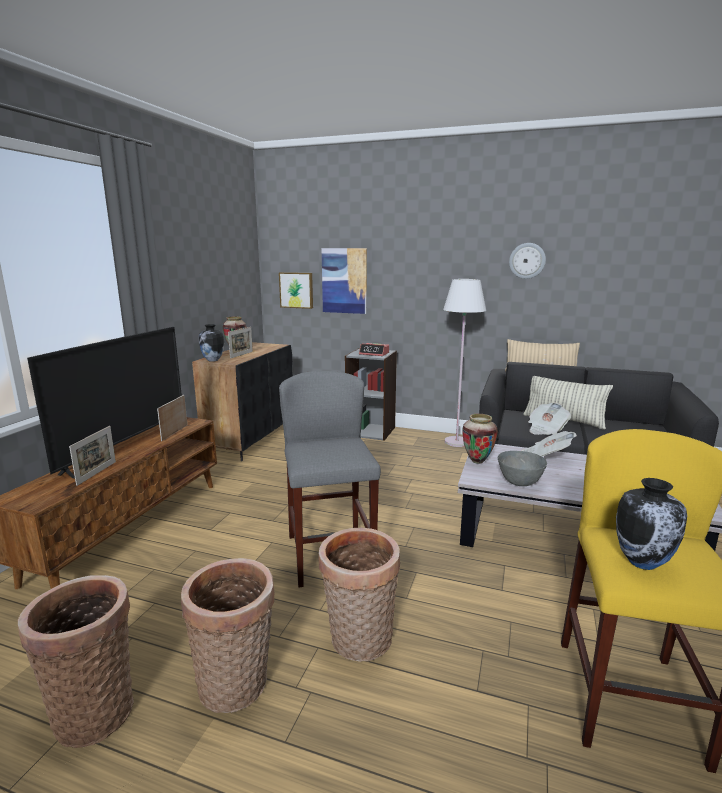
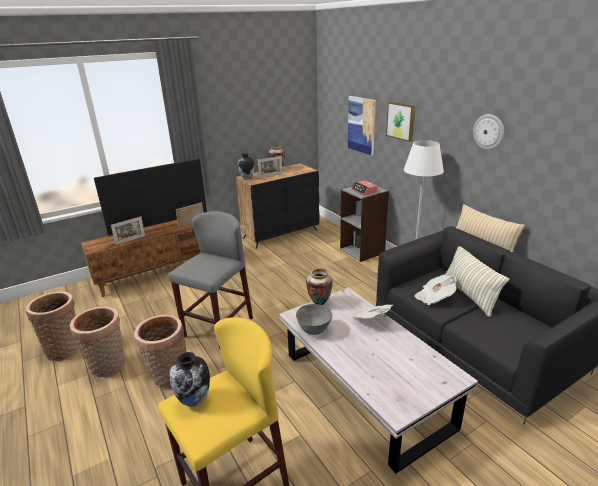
camera: 40 degrees right, 10 degrees up
picture [279,272,313,309] -> picture moved to [386,102,415,142]

